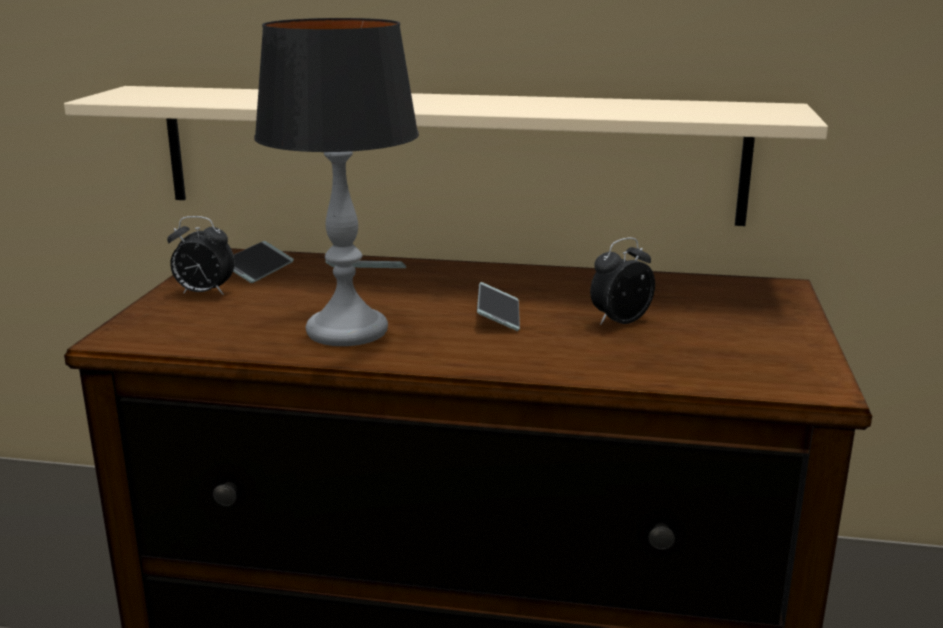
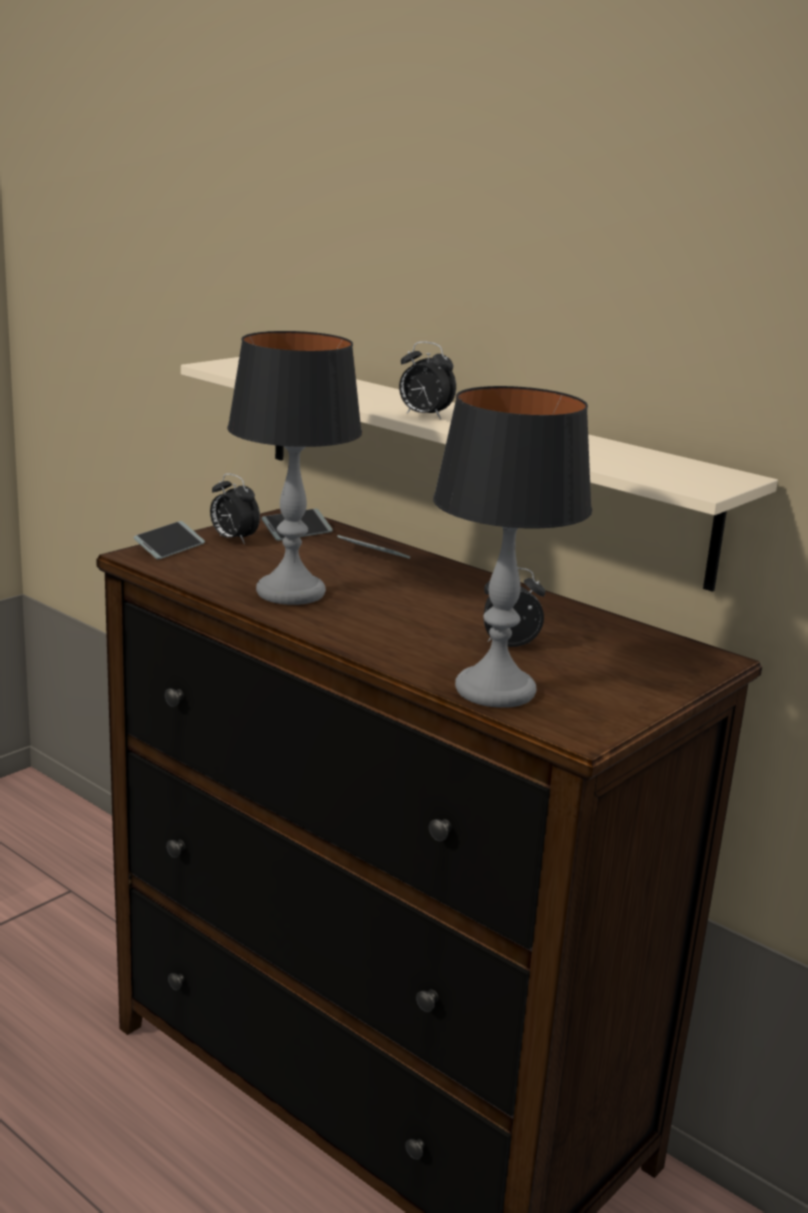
camera: 30 degrees right, 0 degrees up
phone [477,282,520,331] -> phone moved to [134,521,205,559]
none -> alarm clock [399,341,456,419]
none -> table lamp [433,386,592,708]

